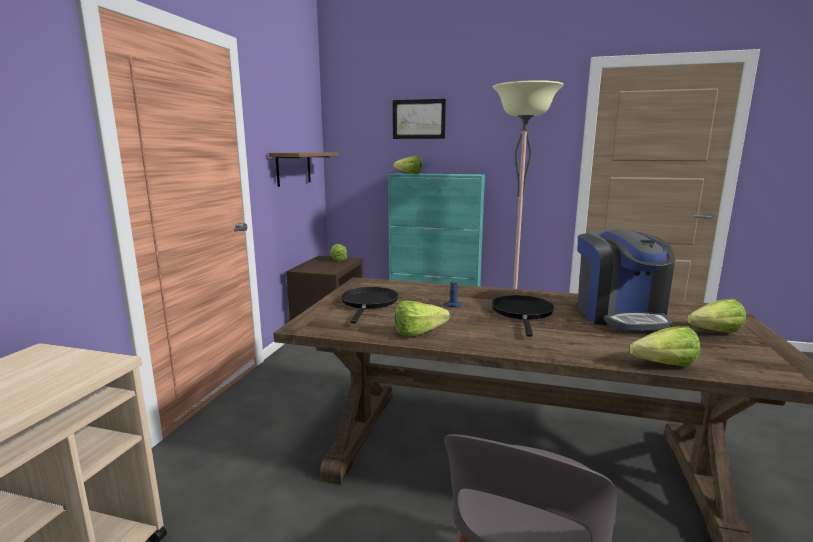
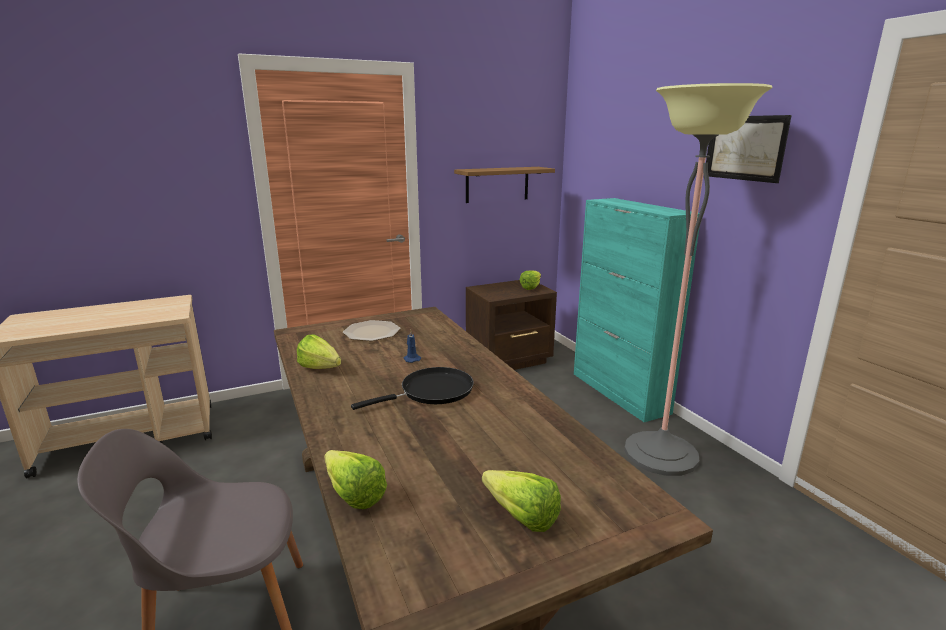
camera: 50 degrees right, 5 degrees up
black frying pan [341,287,399,323] -> plate [343,320,401,341]
picture [393,99,446,139] -> picture moved to [706,115,792,183]
lettuce [393,156,422,174] -> none
coffee machine [577,229,675,331] -> none

